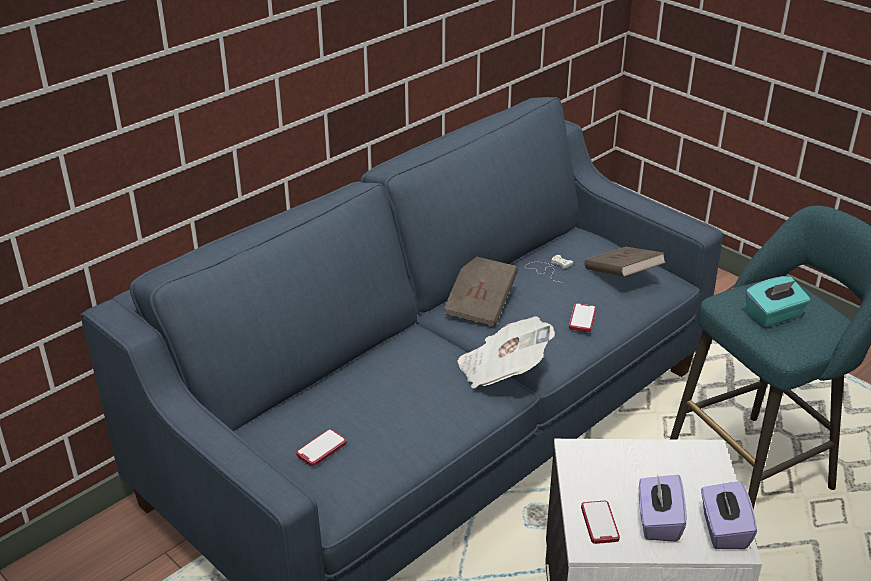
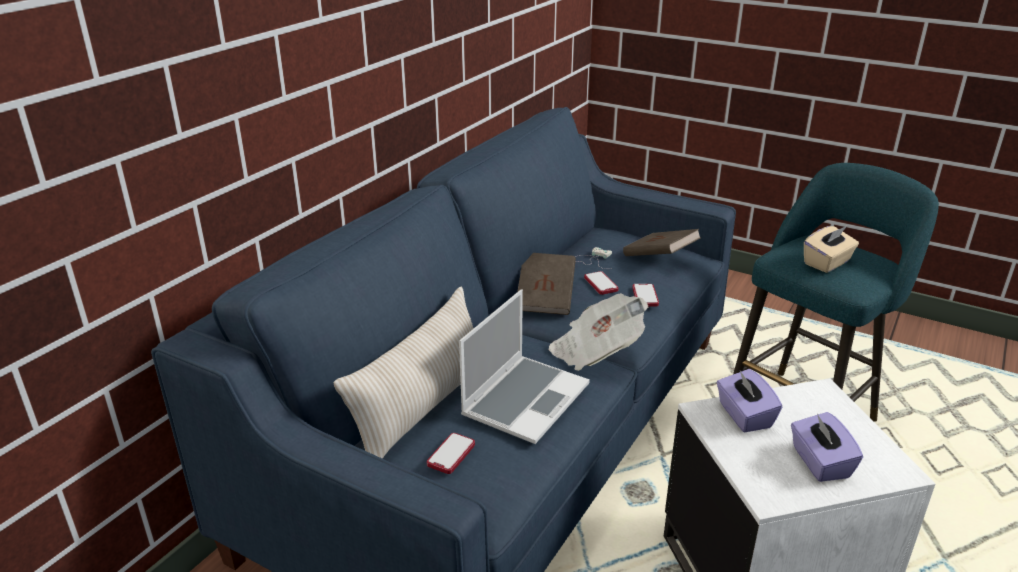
camera: 15 degrees left, 5 degrees down
phone [581,501,620,544] -> phone moved to [584,271,619,295]
purple tissue box [701,481,757,549] -> purple tissue box moved to [717,369,782,432]
turquoise tissue box [745,276,810,327] -> beige tissue box [804,226,859,273]
none -> beige pillow [334,287,474,459]
none -> laptop [459,289,590,444]

